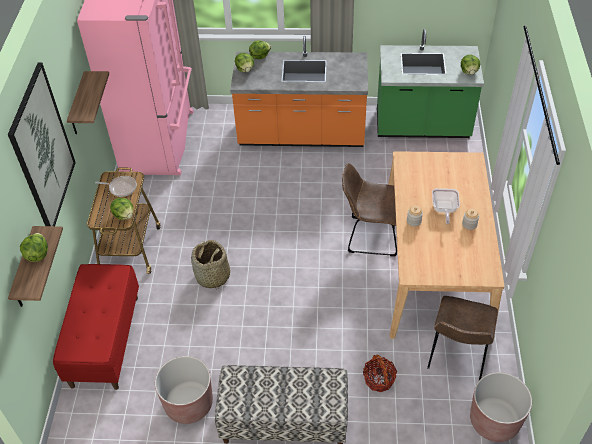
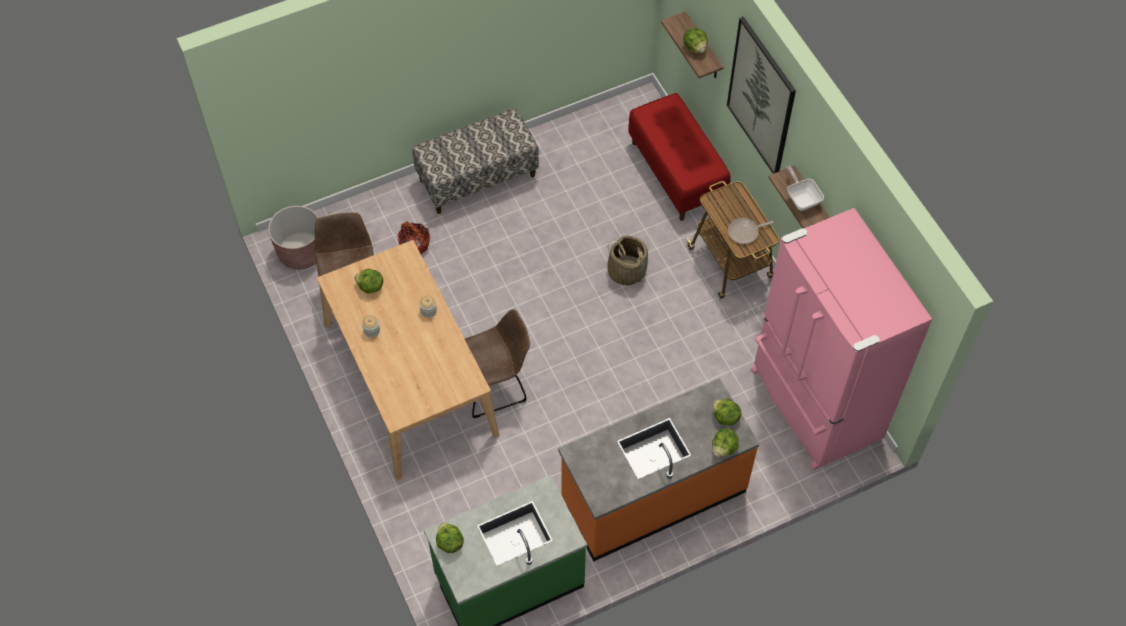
camera: 150 degrees right, 10 degrees up
lettuce [110,198,133,220] -> lettuce moved to [354,269,383,294]
brown planter [155,356,213,424] -> none
frying pan [432,188,460,225] -> frying pan moved to [786,166,824,211]

